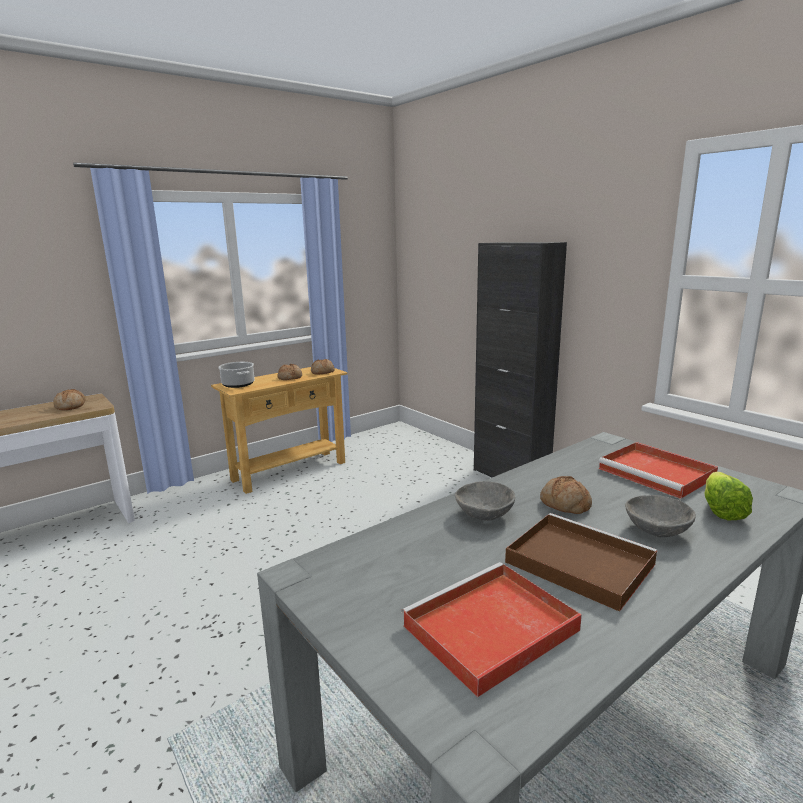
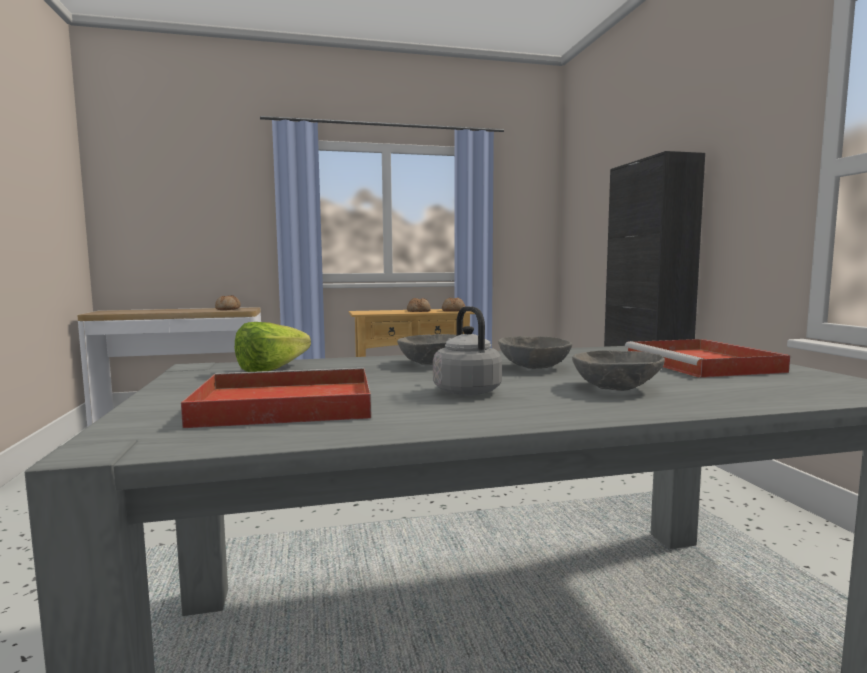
camera: 25 degrees right, 10 degrees down
cooking pot [218,362,255,388] -> none
brown tray [505,513,658,612] -> grey kettle [433,306,502,396]
bread [540,476,592,514] -> grey bowl [498,336,572,369]
lettuce [704,472,753,520] -> lettuce moved to [235,322,311,372]

